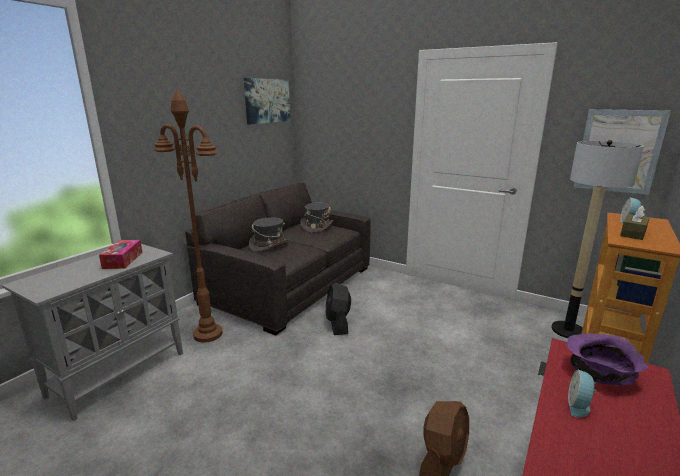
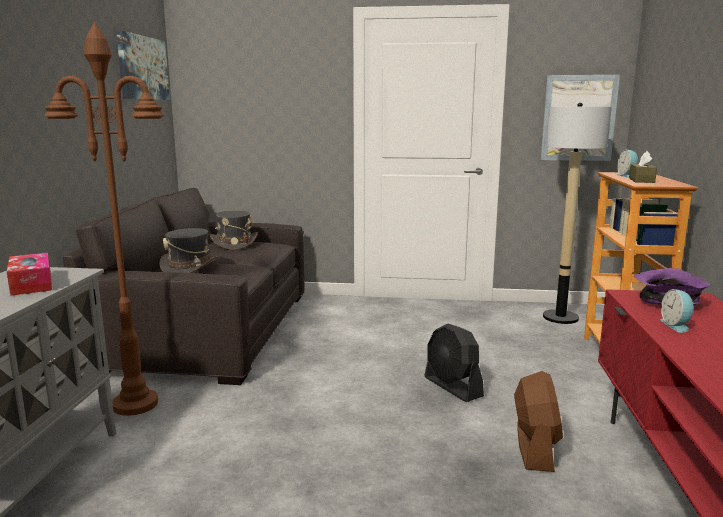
camera: 25 degrees left, 5 degrees down
black fan [326,283,351,335] -> black fan moved to [424,324,484,402]

